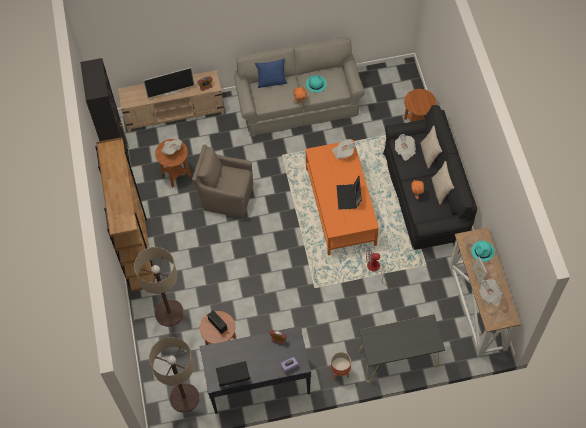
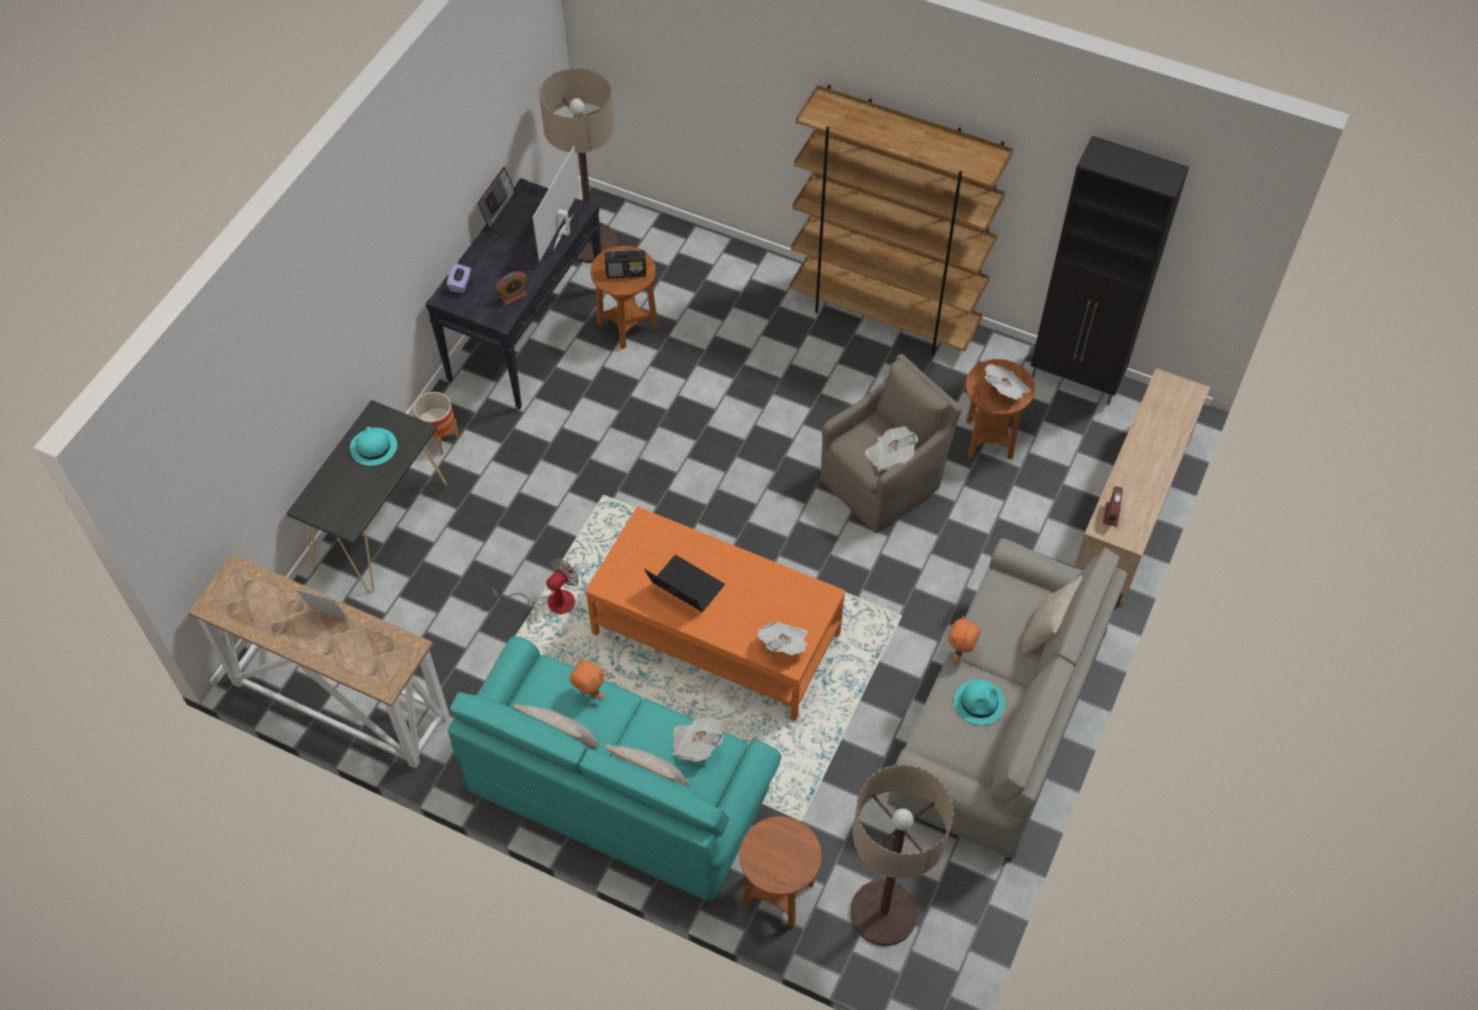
camera: 125 degrees right, 5 degrees down
floor lamp [134,247,184,327] -> floor lamp moved to [850,765,953,946]
television [143,68,194,98] -> television moved to [533,146,580,262]
blue pillow [255,58,287,88] -> beige pillow [1020,575,1083,655]
black sofa [383,105,477,250] -> turquoise sofa [448,636,781,903]
turquoise hat [471,241,495,262] -> turquoise hat moved to [350,426,397,466]
newspaper [479,279,503,306] -> newspaper moved to [865,426,918,471]

